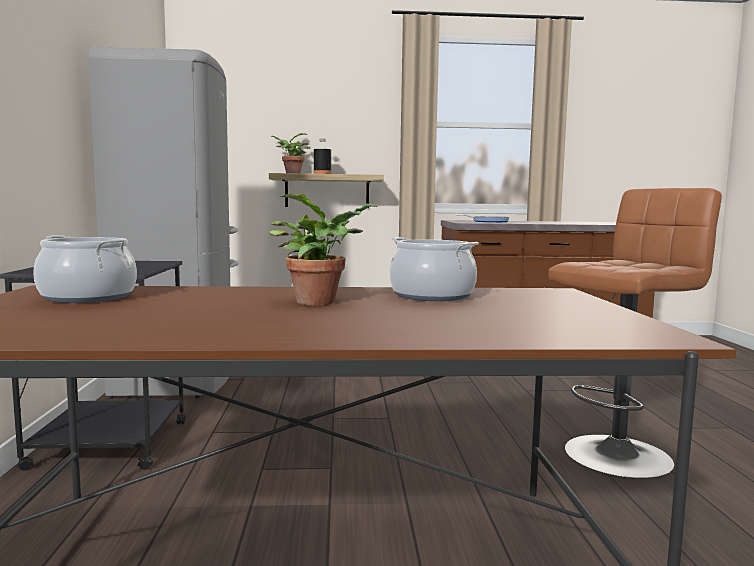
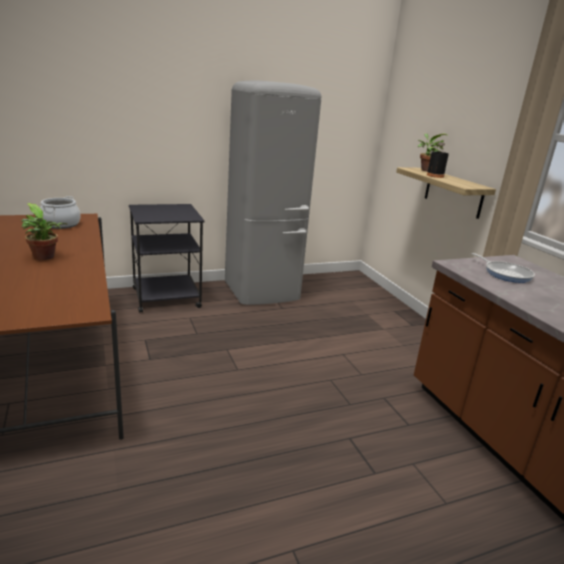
camera: 70 degrees right, 15 degrees up
cooking pot [390,237,479,301] -> none
brown stool [548,188,722,479] -> none

